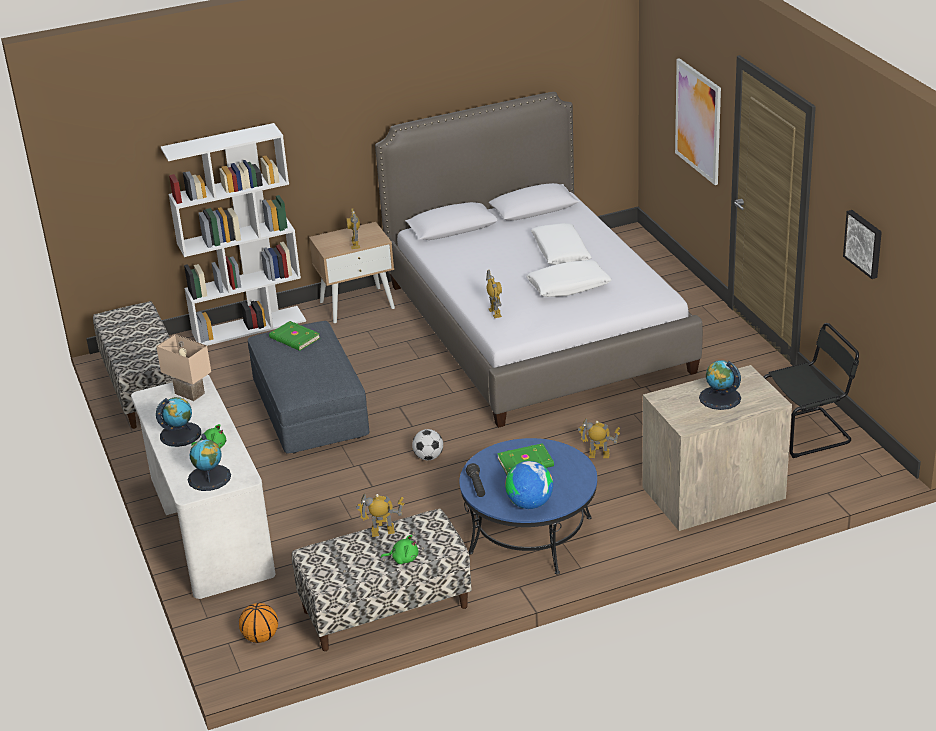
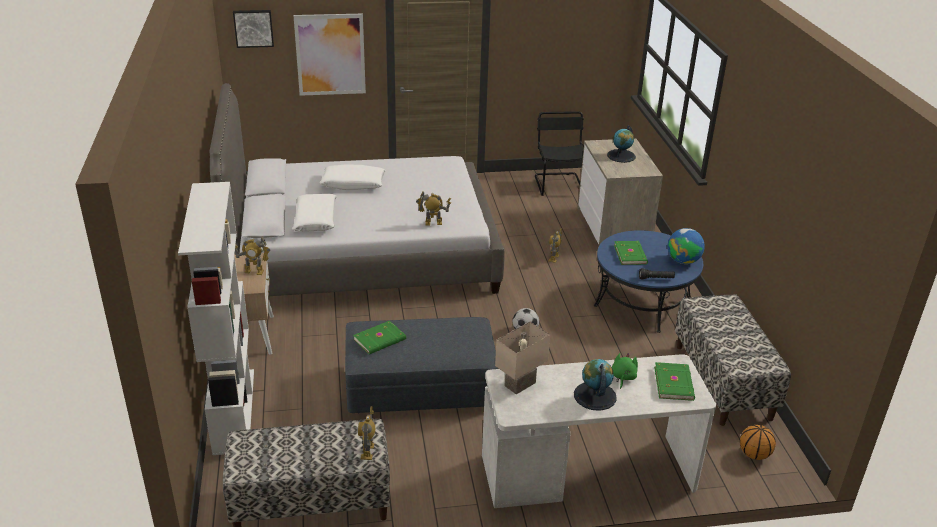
camera: 80 degrees left, 0 degrees up
globe [188,434,231,491] -> green book [654,362,695,401]
toy robot [356,494,405,537] -> toy robot moved to [358,406,375,460]
green plush toy [381,535,419,564] -> none
white pillow [526,260,612,297] -> white pillow moved to [293,194,337,232]
picture [843,210,882,279] -> picture moved to [233,10,274,48]

